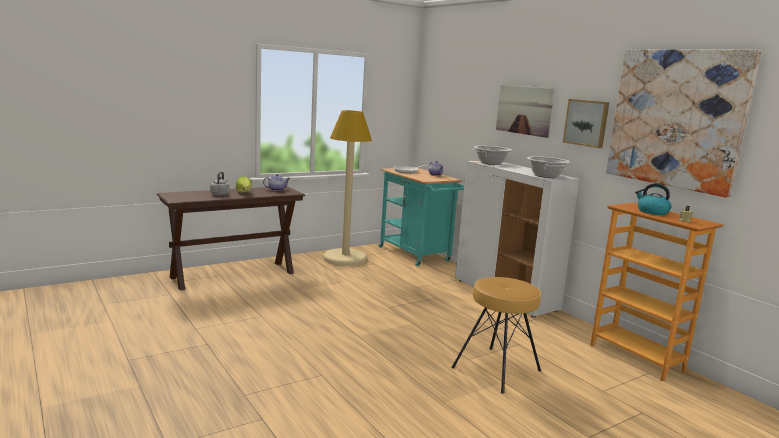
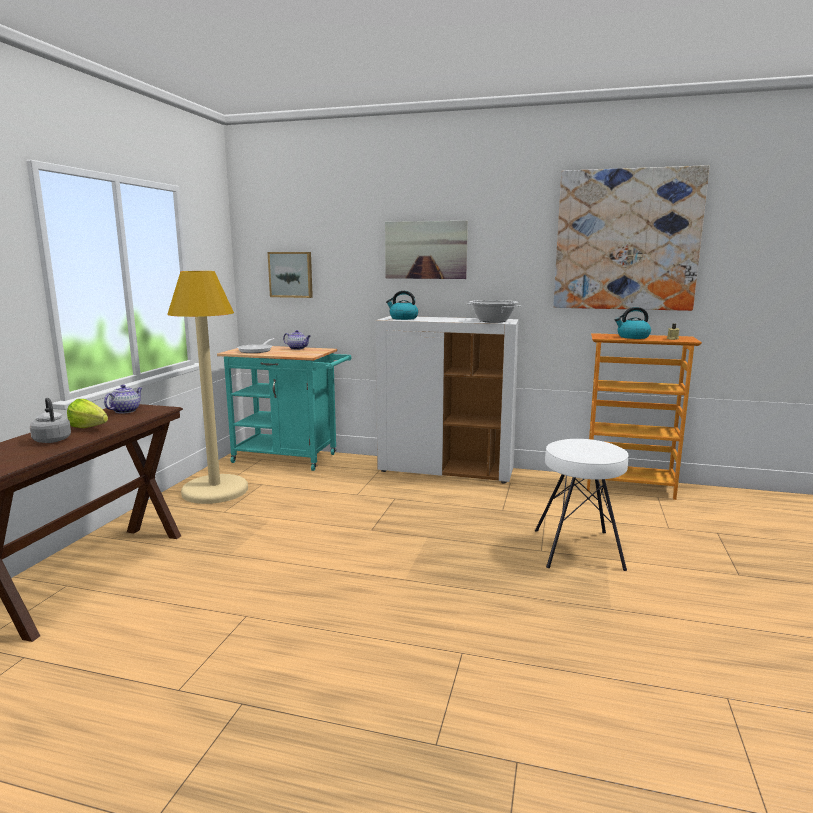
camera: 40 degrees left, 0 degrees up
brown stool [451,277,541,394] -> white stool [535,439,629,571]
cooking pot [472,146,513,165] -> kettle [386,291,418,320]
picture [563,99,609,148] -> picture moved to [268,252,313,298]

